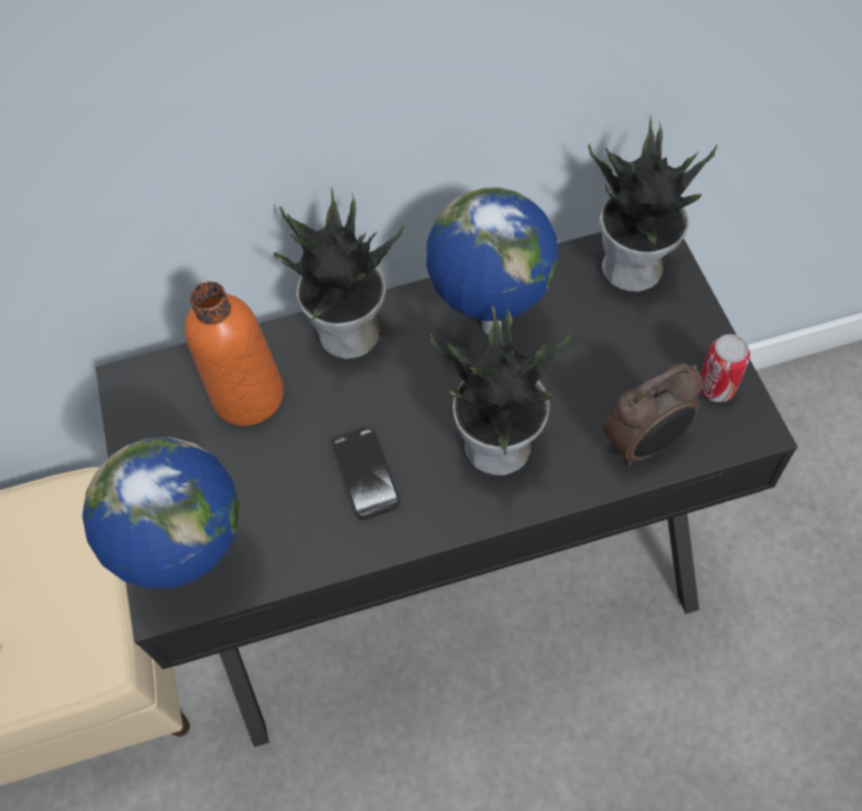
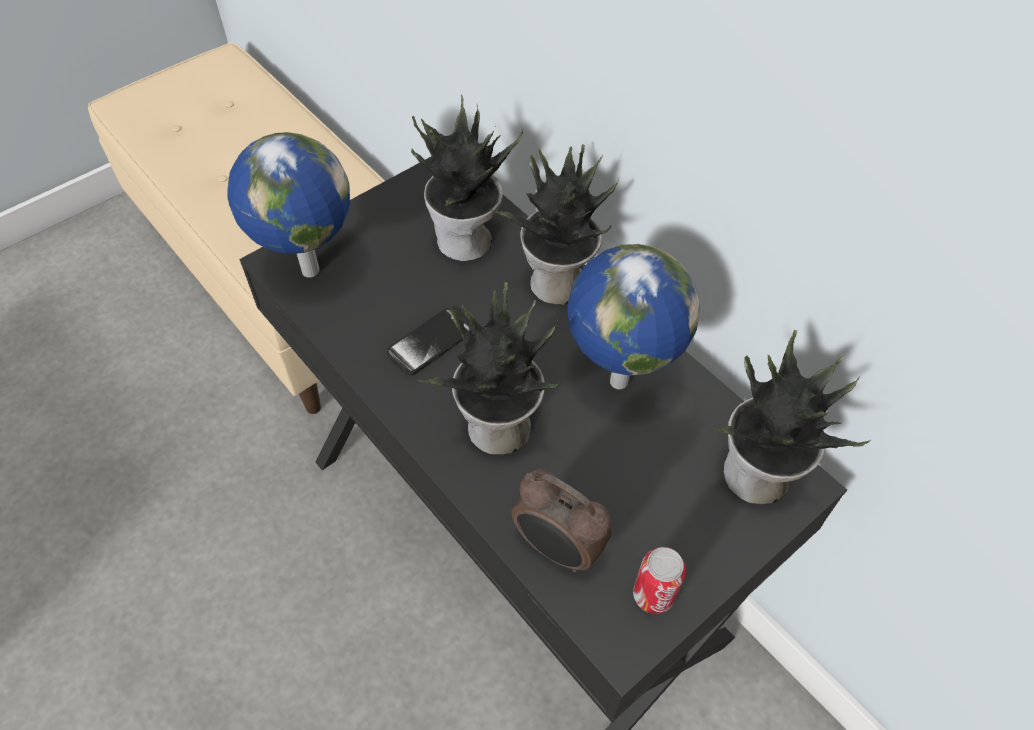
camera: 60 degrees right, 5 degrees down
orange bottle [185,281,284,426] -> potted plant [411,94,523,261]

